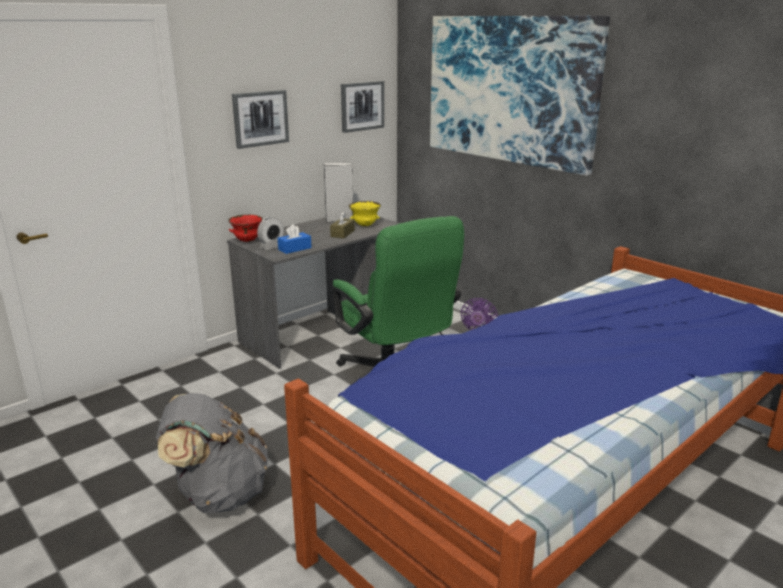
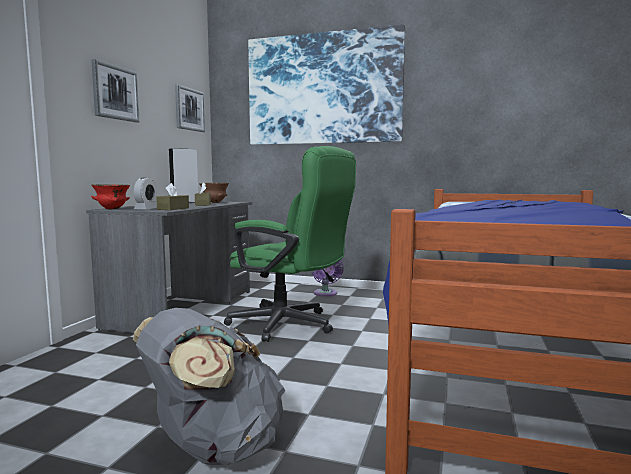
camera: 30 degrees left, 15 degrees down
blue tissue box [278,224,312,254] -> brown tissue box [156,183,189,210]
yellow bowl [348,201,381,227] -> brown bowl [199,183,229,203]

